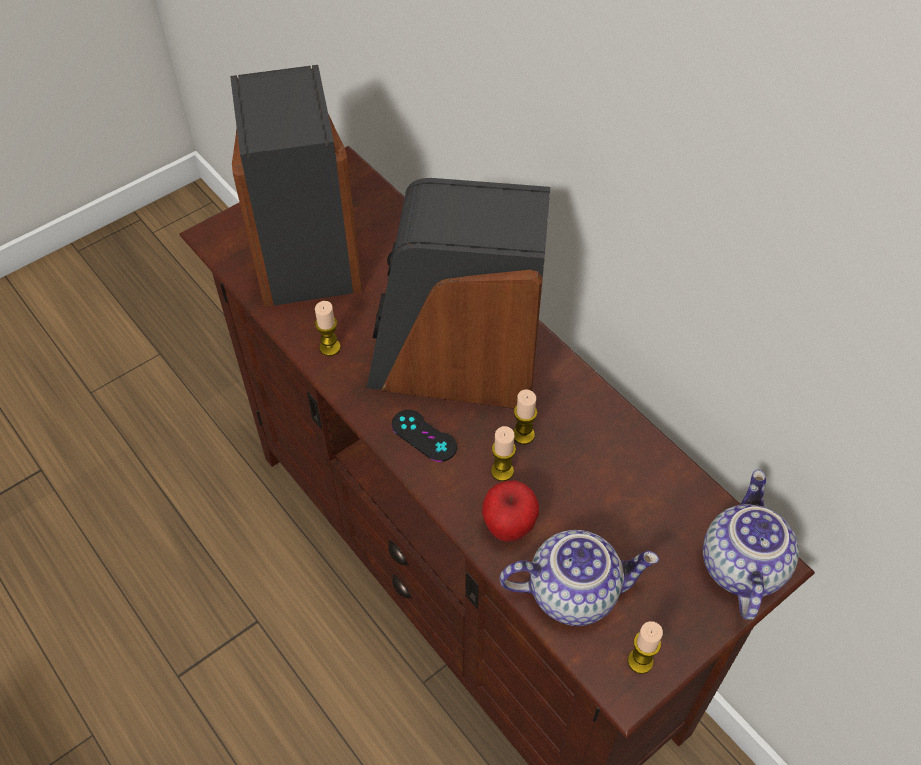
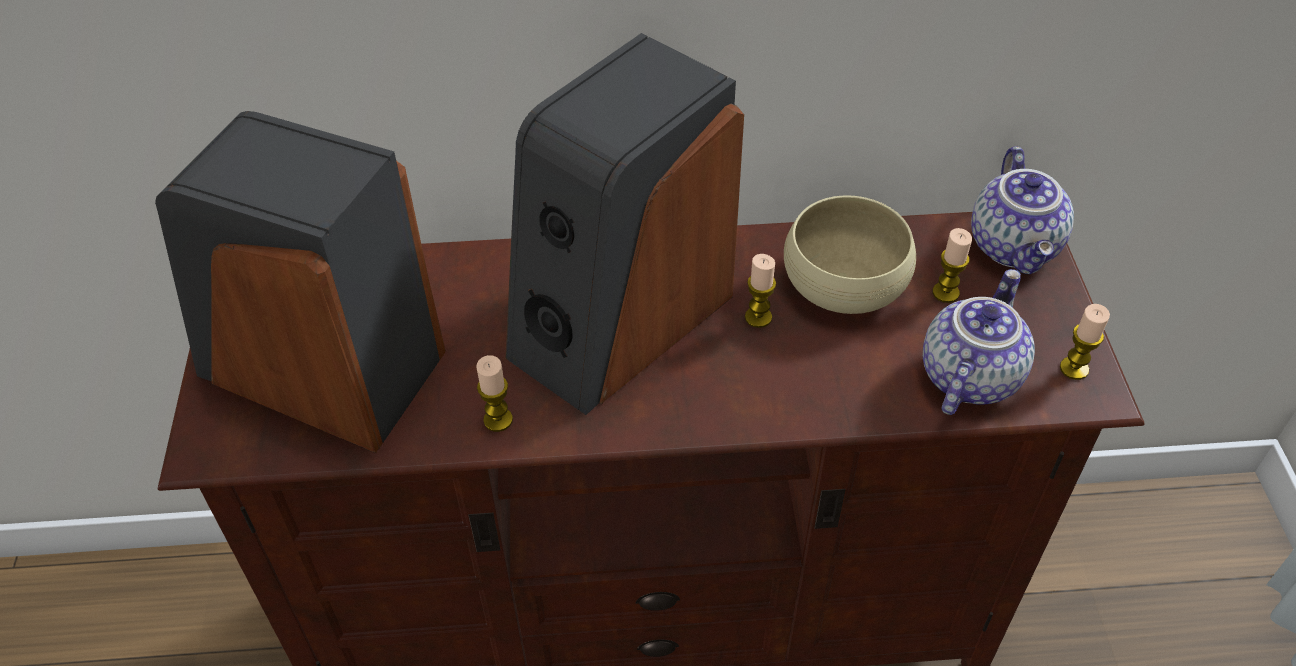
camera: 55 degrees left, 5 degrees down
black game controller [392,410,457,462] -> none
apple [482,480,539,542] -> none
candle [491,426,516,481] -> candle moved to [933,228,972,303]
teapot [703,470,799,620] -> teapot turned 135 degrees counterclockwise [971,147,1074,274]
none -> beige bowl [784,196,916,314]

